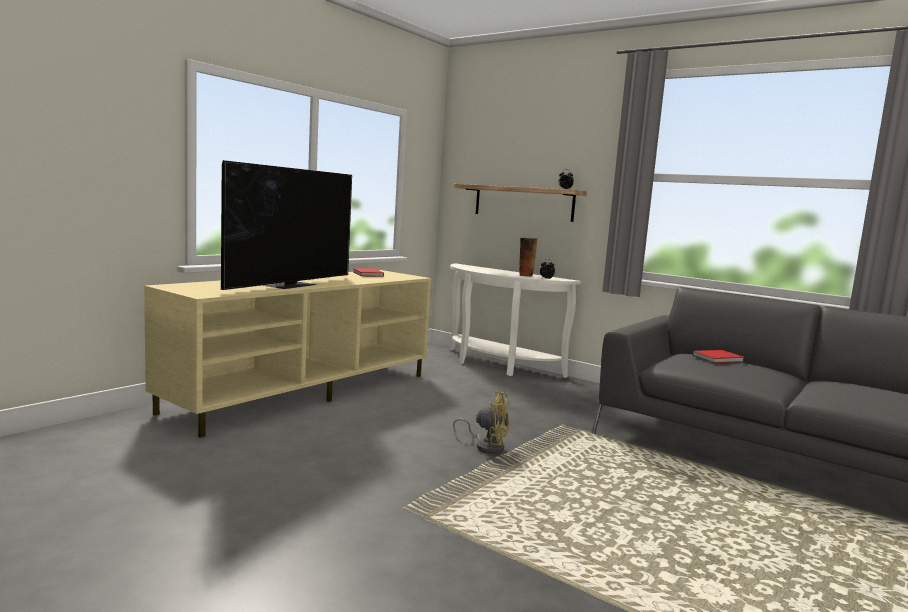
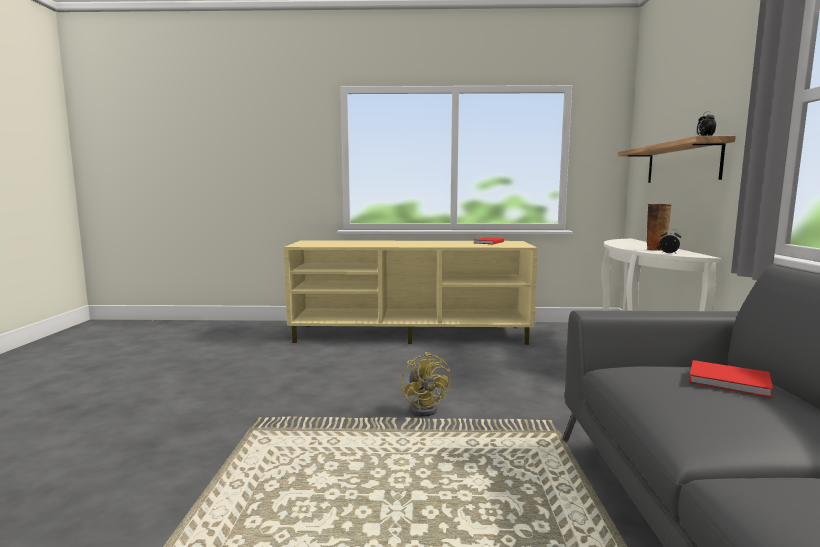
camera: 55 degrees right, 0 degrees up
television [221,160,352,290] -> none

